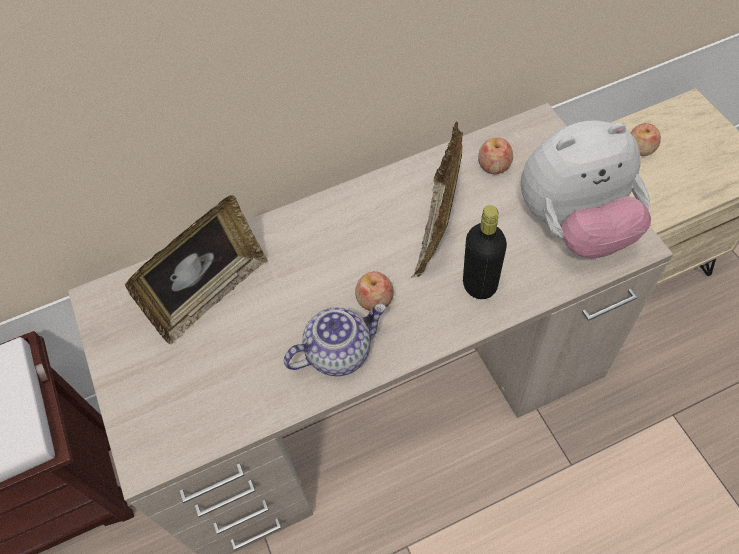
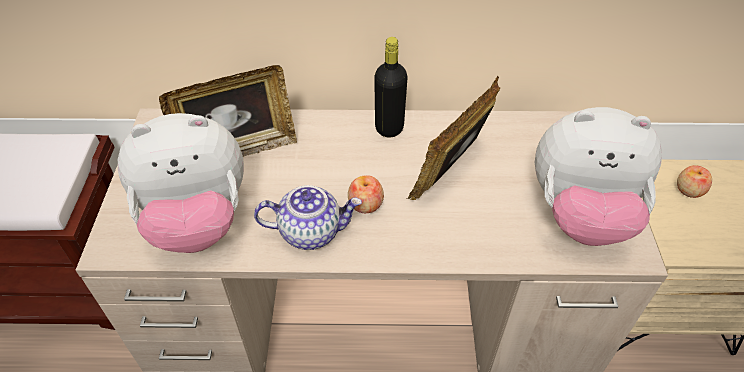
camera: 20 degrees right, 10 degrees down
black bottle [463,205,507,299] -> black bottle moved to [374,37,407,137]
apple [478,137,513,174] -> none
none -> plush toy [118,113,244,253]

